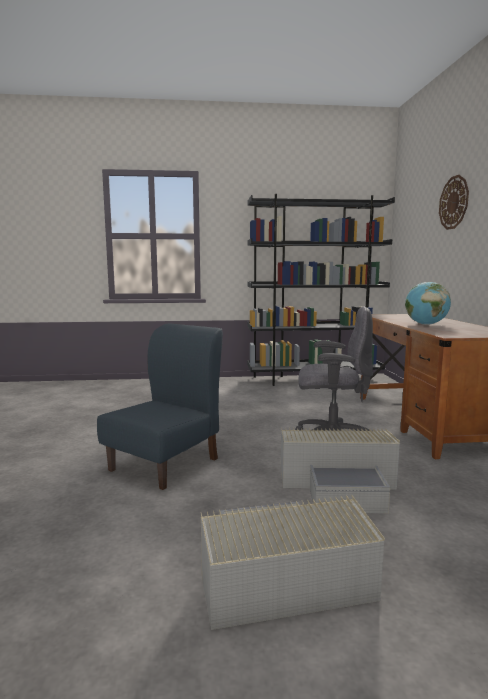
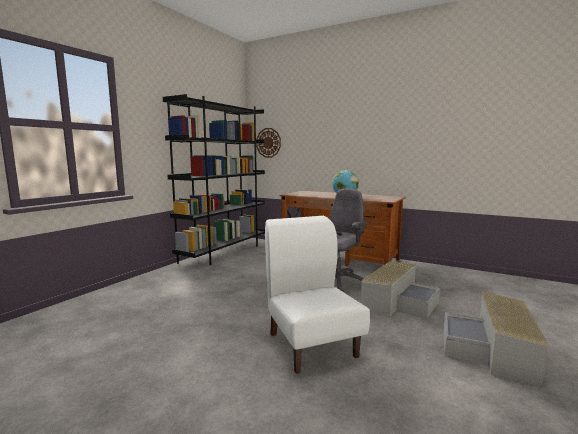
camera: 55 degrees left, 0 degrees up
blue chair [97,323,223,490] -> white chair [265,216,370,374]
wall clock [439,175,469,230] -> wall clock moved to [256,128,281,158]

